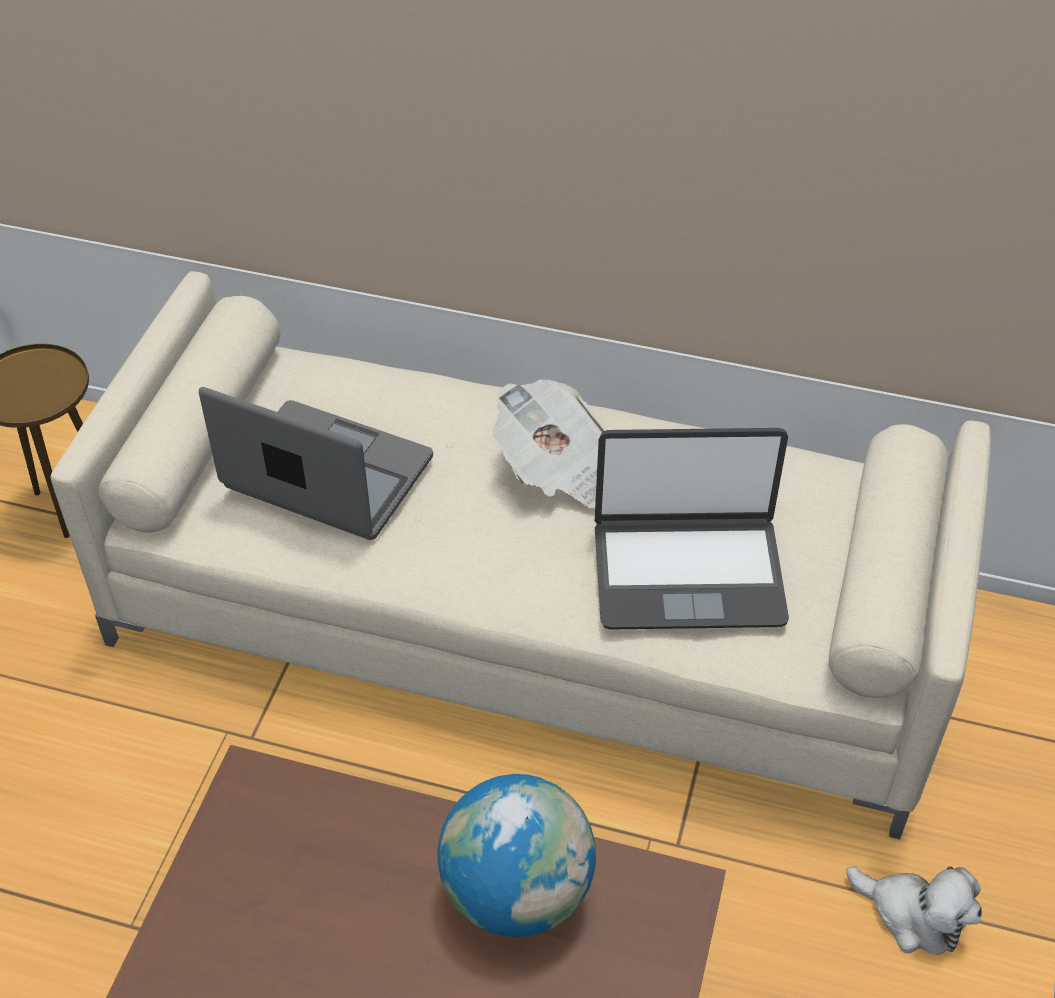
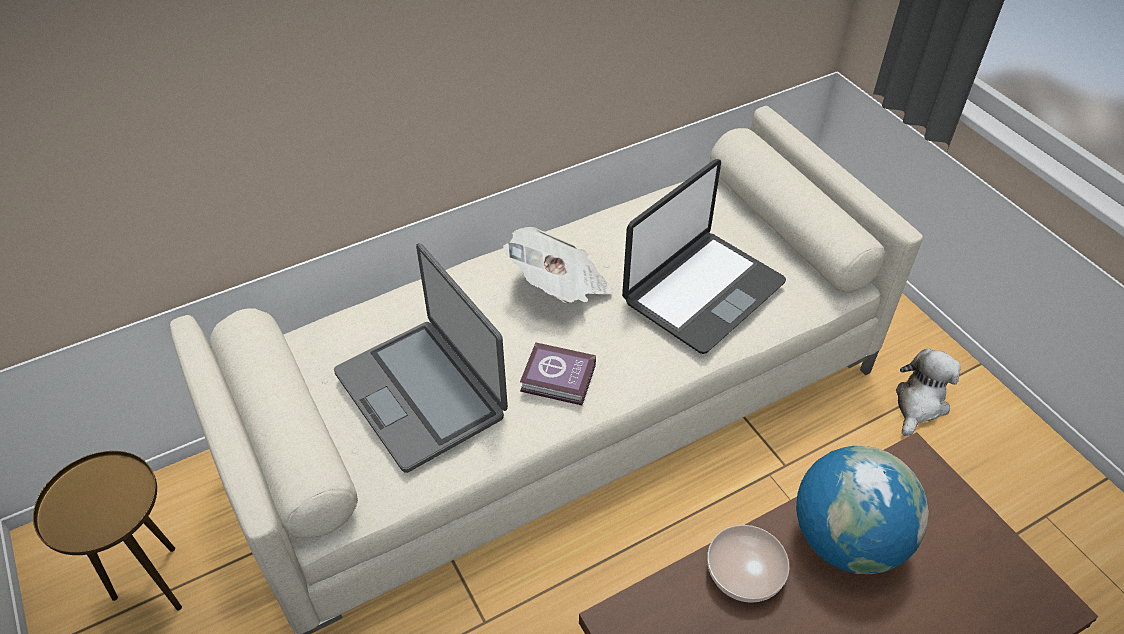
camera: 45 degrees left, 0 degrees up
laptop [199,387,433,540] -> laptop turned 105 degrees counterclockwise [334,243,508,473]
plush toy [847,866,982,955] -> plush toy turned 45 degrees counterclockwise [896,348,961,436]
none -> book [520,342,596,405]
none -> bowl [707,525,789,603]

